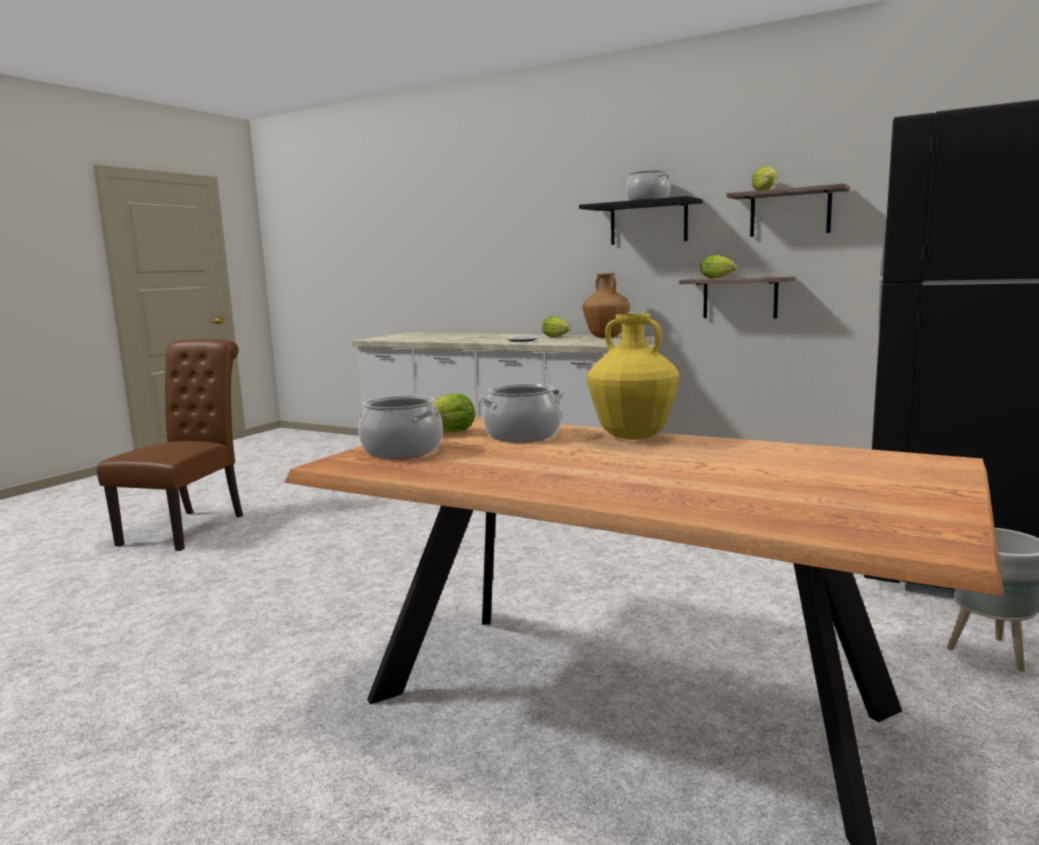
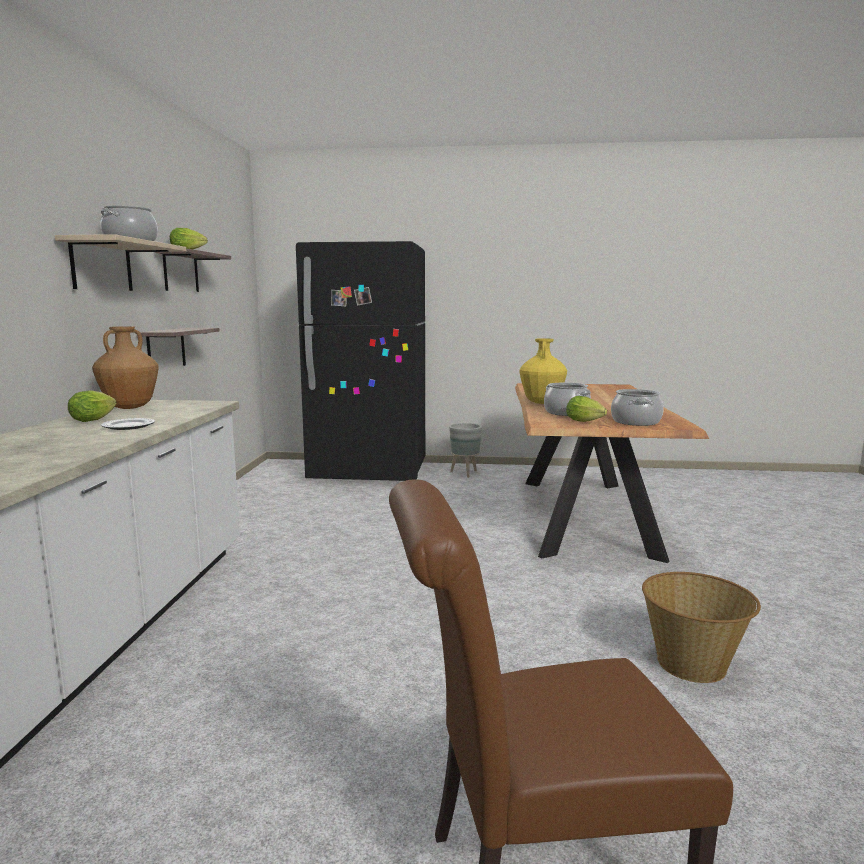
camera: 115 degrees left, 0 degrees up
black shelf [579,196,703,245] -> beige shelf [55,234,186,291]
lettuce [700,255,737,279] -> none
none -> basket [642,572,761,683]

